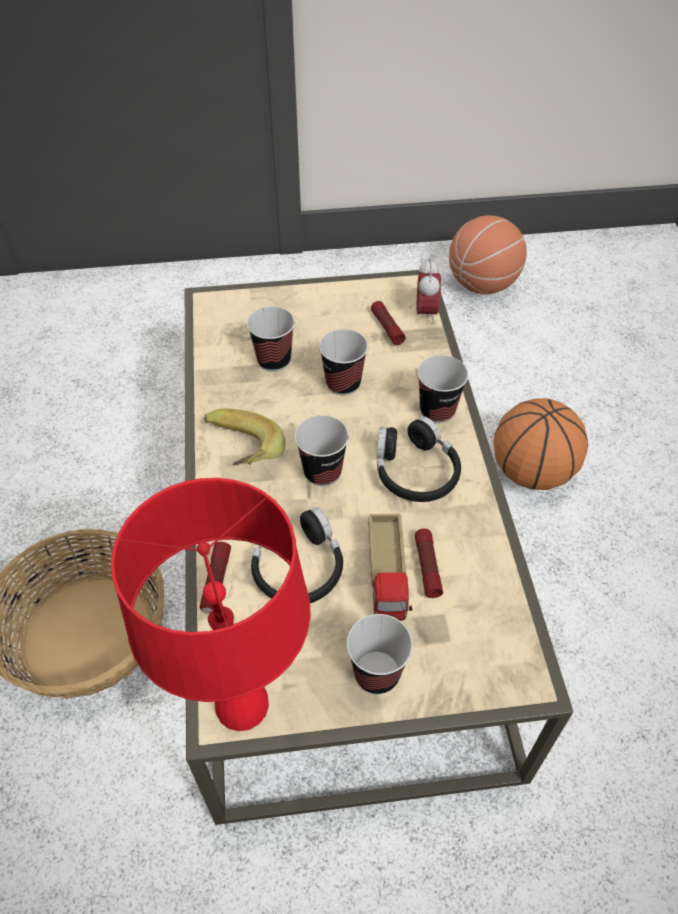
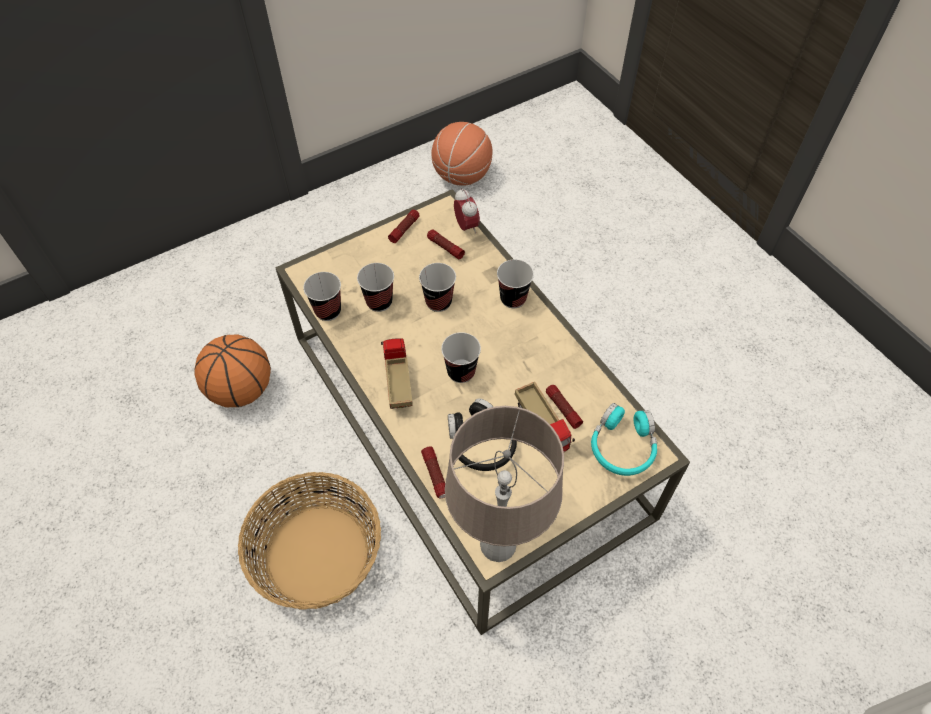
camera: 25 degrees left, 5 degrees up
red table lamp [111,478,311,731] -> beige table lamp [445,406,564,562]
banana [204,408,285,466] -> toy truck [381,338,413,409]
cup [347,614,413,694] -> cup moved to [303,272,341,321]
black headphones [377,416,461,502] -> none
basketball [493,398,588,490] -> basketball moved to [194,335,271,407]
none -> flashlight [388,210,419,243]
none -> turquoise headphones [591,403,657,476]

